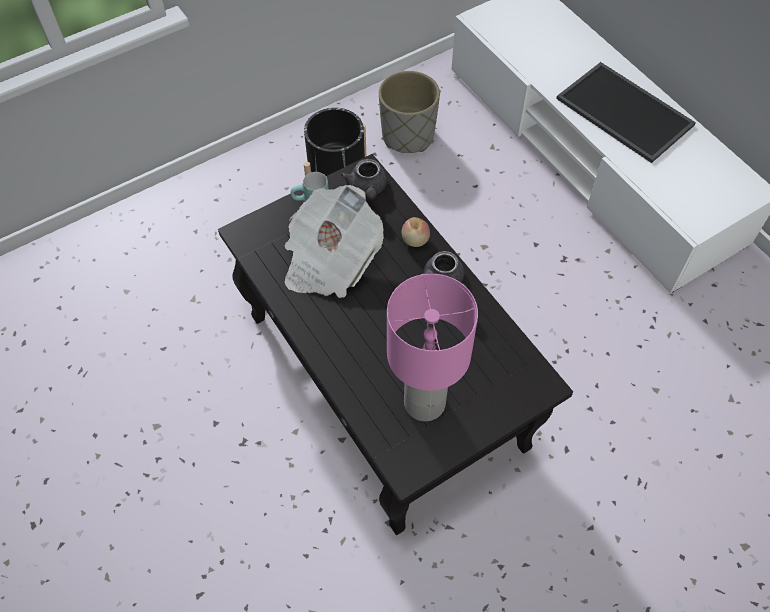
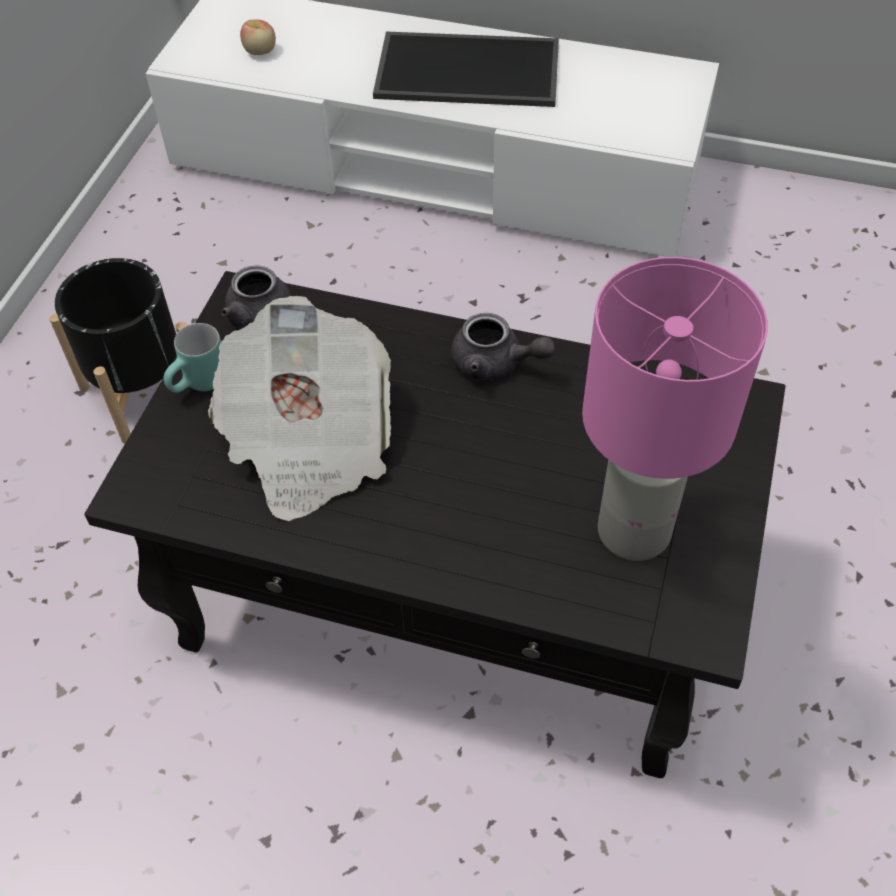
camera: 40 degrees left, 5 degrees down
grey planter [379,71,440,153] -> none
apple [401,217,430,247] -> apple moved to [240,20,276,55]

